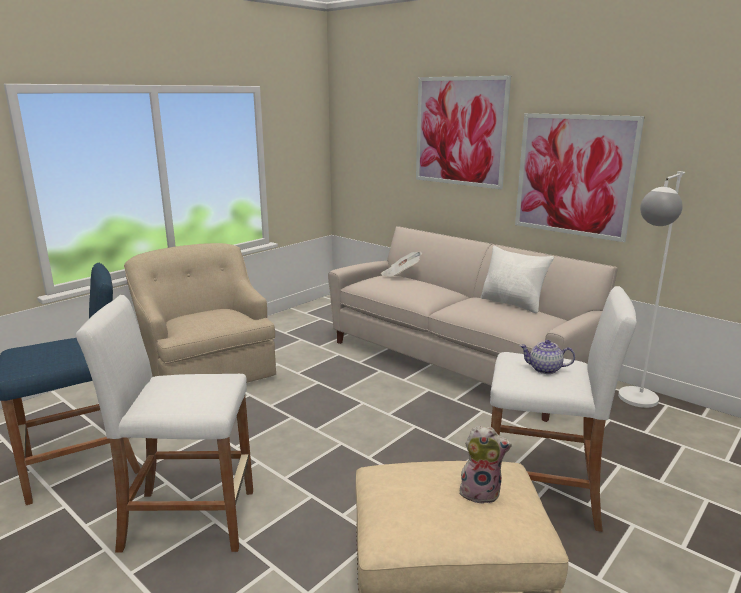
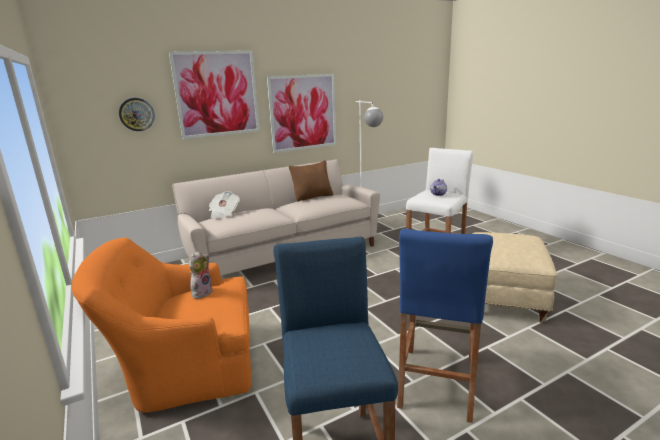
camera: 70 degrees left, 0 degrees up
white stool [76,295,253,552] -> blue stool [397,228,493,423]
beige armchair [124,243,276,384] -> orange armchair [72,238,251,413]
plush toy [460,426,512,504] -> plush toy moved to [189,251,213,299]
white pillow [481,246,554,313] -> brown pillow [289,160,333,202]
none -> wall clock [119,98,155,131]

